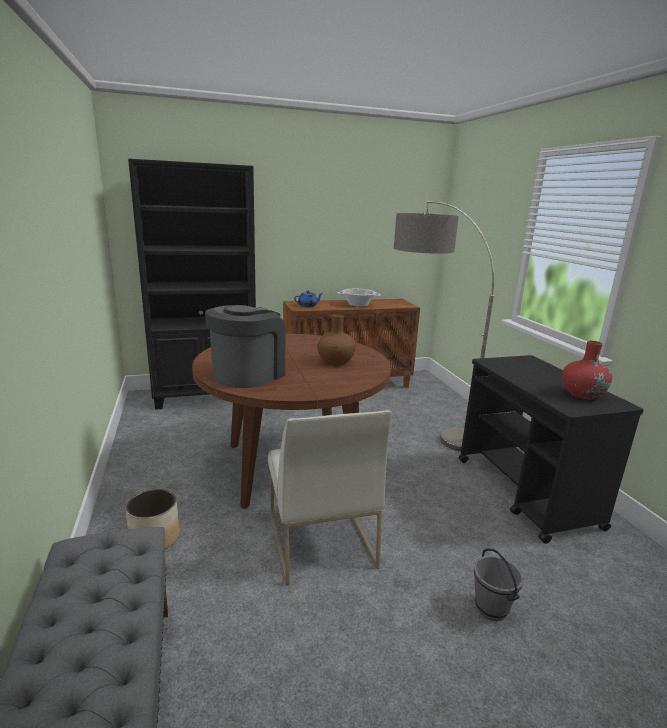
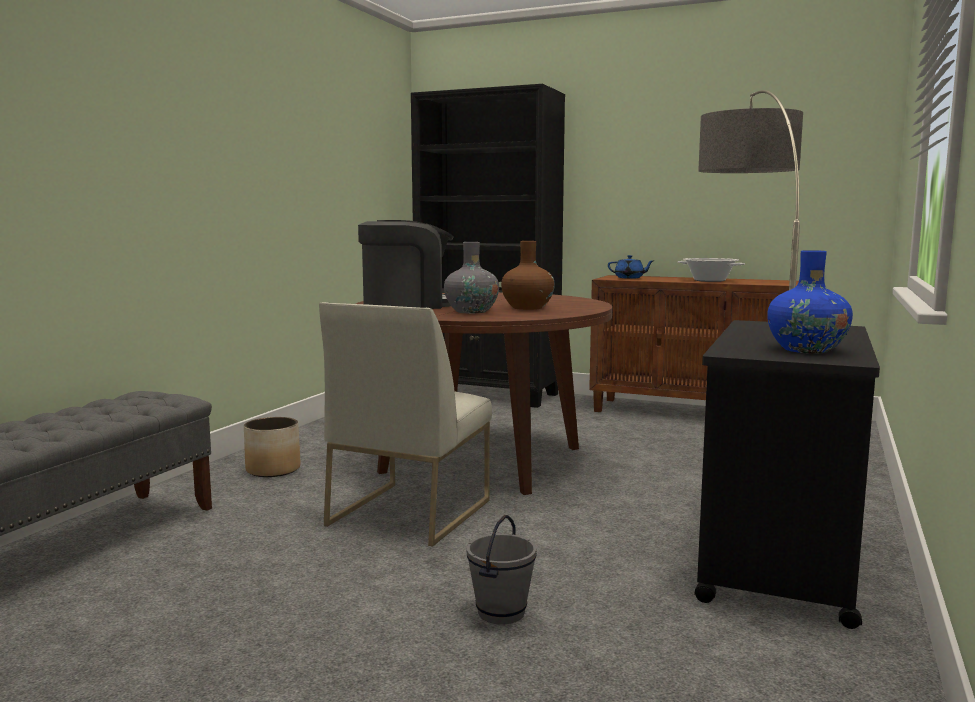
camera: 40 degrees right, 10 degrees down
red vase [562,341,612,400] -> blue vase [767,250,853,353]
none -> grey vase [444,242,499,313]

